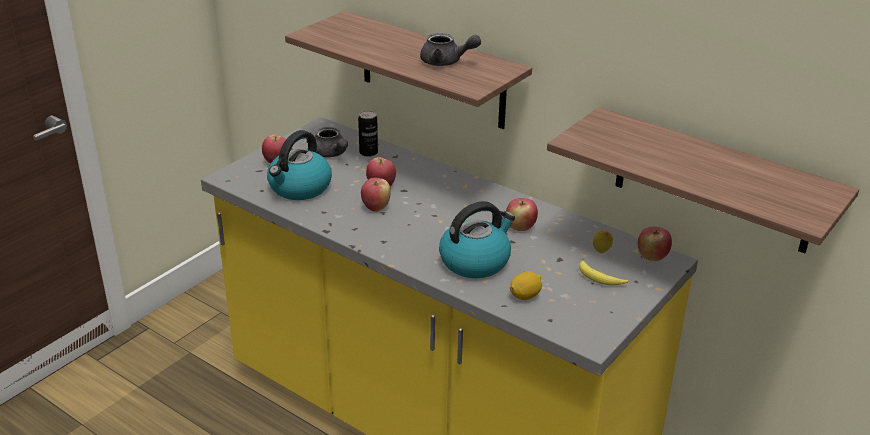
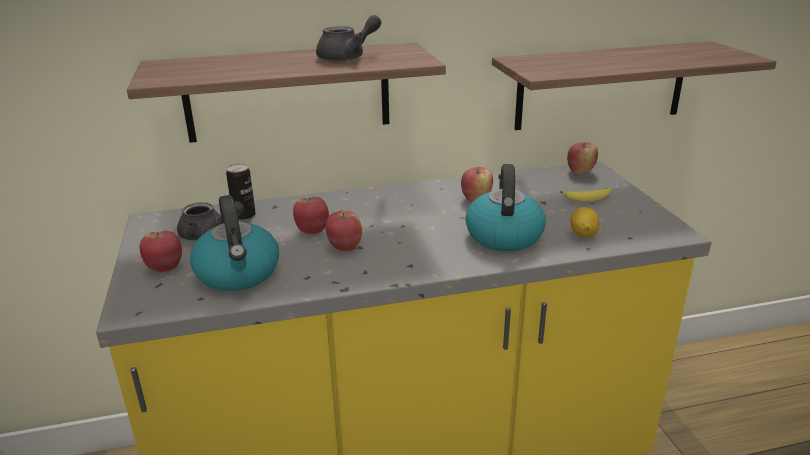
camera: 50 degrees left, 5 degrees down
lemon [593,230,613,253] -> none

